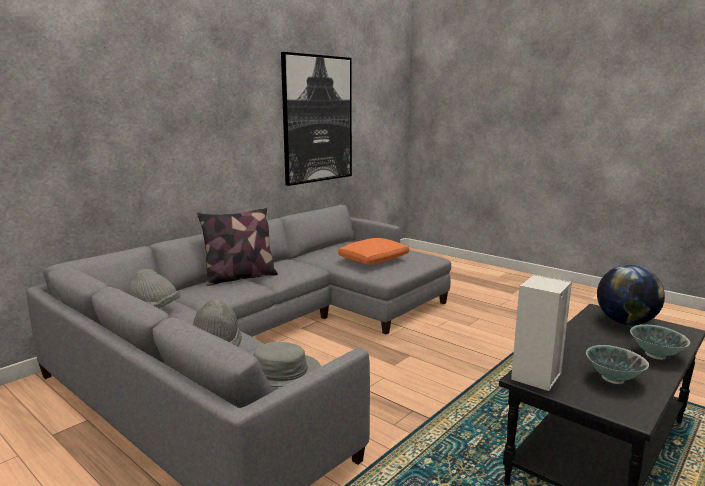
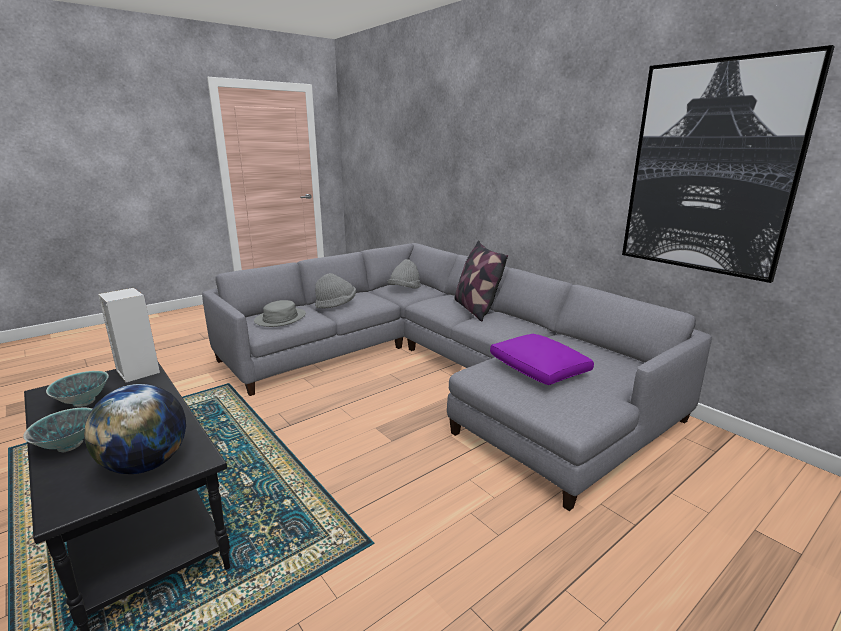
camera: 100 degrees right, 5 degrees up
orange pillow [338,238,409,265] -> purple pillow [490,334,594,385]

